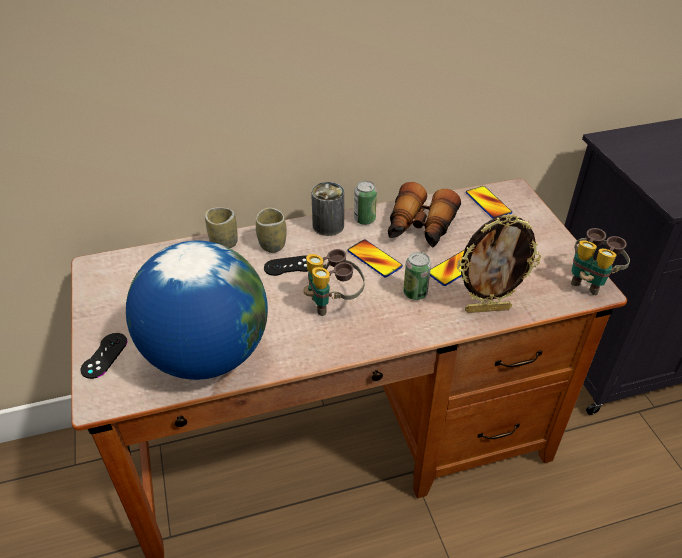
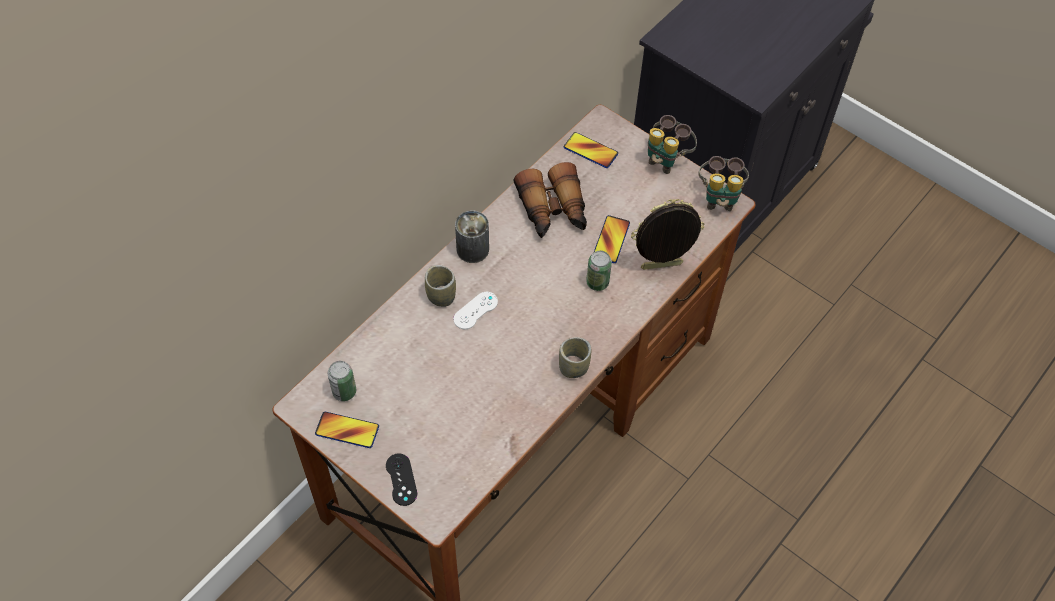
camera: 35 degrees left, 15 degrees up
globe [126,241,268,380] -> none
cup [205,207,238,248] -> cup moved to [559,337,591,378]
black game controller [264,255,308,276] -> white game controller [453,292,498,329]
binoculars [303,249,365,316] -> binoculars moved to [648,115,697,174]
phone [347,239,403,277] -> phone moved to [315,412,379,448]
can [354,181,377,225] -> can moved to [328,361,356,401]
picture frame [457,214,541,313] -> picture frame turned 150 degrees counterclockwise [631,199,705,270]

